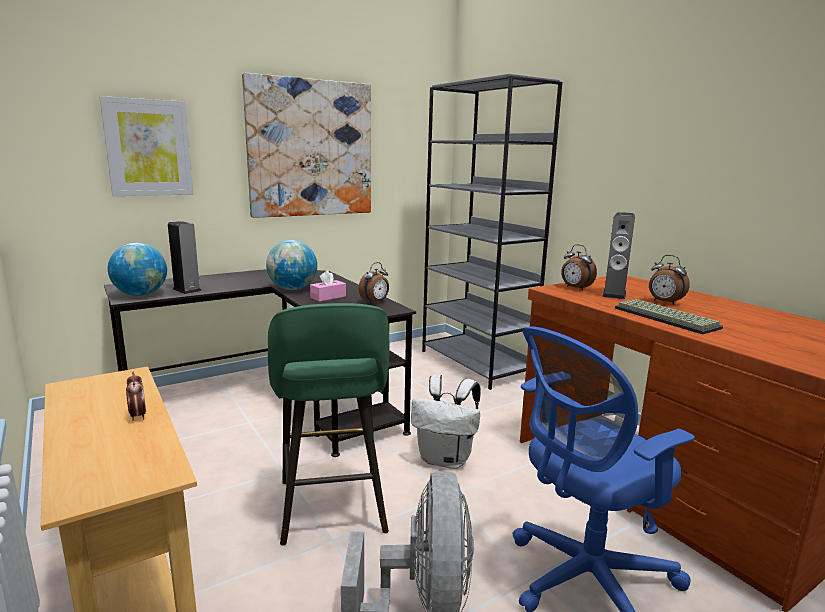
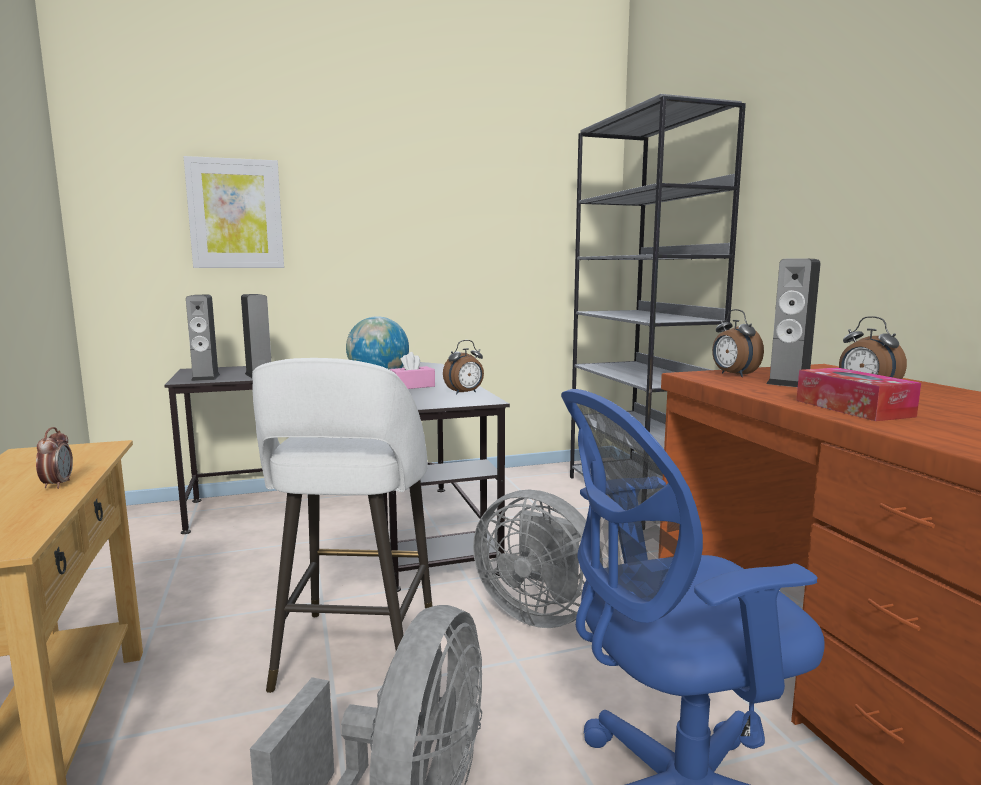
camera: 15 degrees right, 5 degrees down
globe [108,243,167,296] -> speaker [186,295,220,381]
picture [242,73,371,218] -> none
green stool [268,303,390,546] -> white stool [252,358,432,693]
white backpack [411,374,480,469] -> grey fan [473,490,601,628]
keyboard [615,299,723,335] -> tissue box [796,368,921,421]

